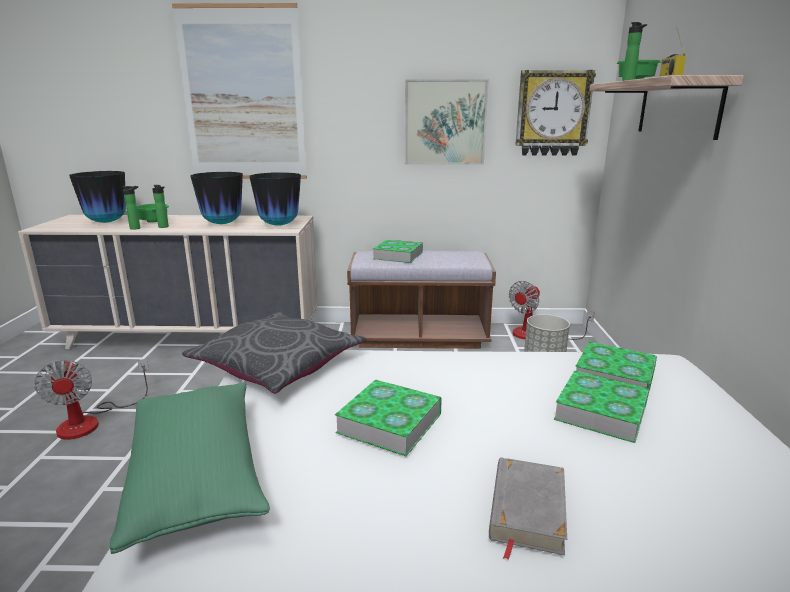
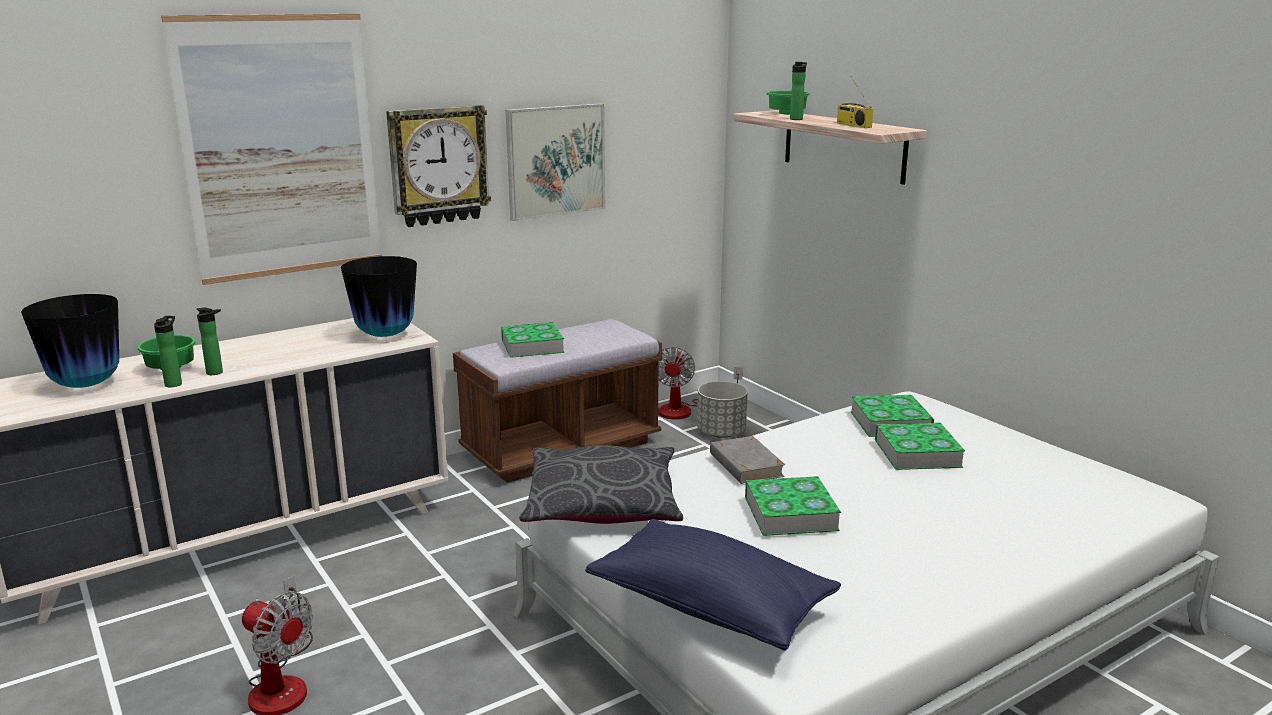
camera: 35 degrees left, 0 degrees up
green pillow [110,383,270,554] -> blue pillow [585,519,841,651]
vase [190,172,243,224] -> none
grey book [489,457,567,560] -> grey book moved to [710,436,785,484]
wall clock [515,70,596,156] -> wall clock moved to [386,105,491,227]

